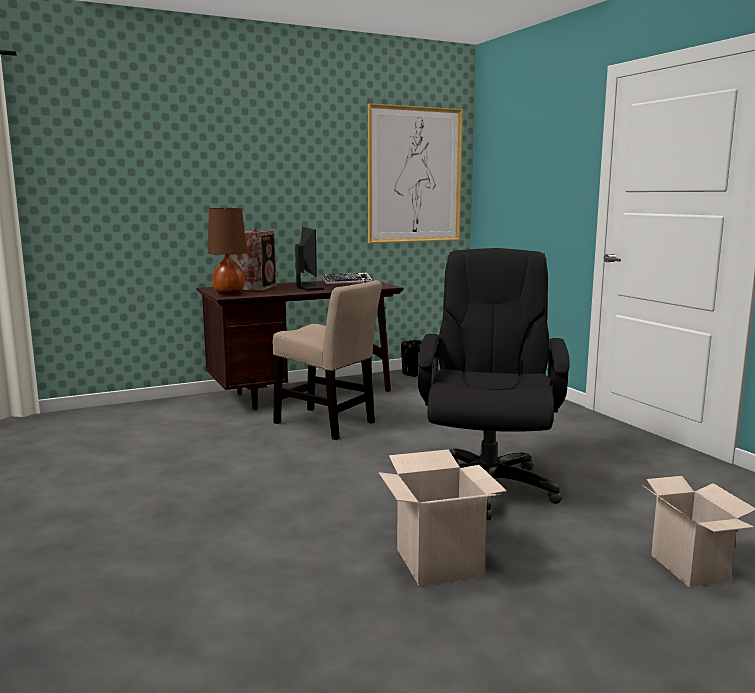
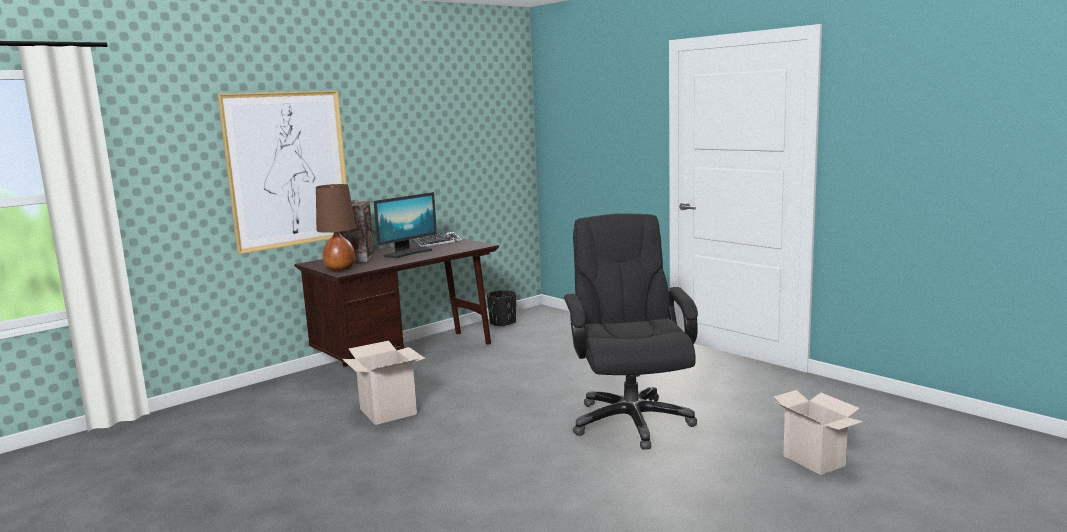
camera: 15 degrees left, 0 degrees up
beige chair [273,280,382,440] -> none
monitor [295,226,324,291] -> monitor turned 75 degrees clockwise [374,192,437,258]
picture [368,103,463,243] -> picture moved to [217,90,347,254]
cardboard box [379,450,507,586] -> cardboard box moved to [343,341,425,425]

